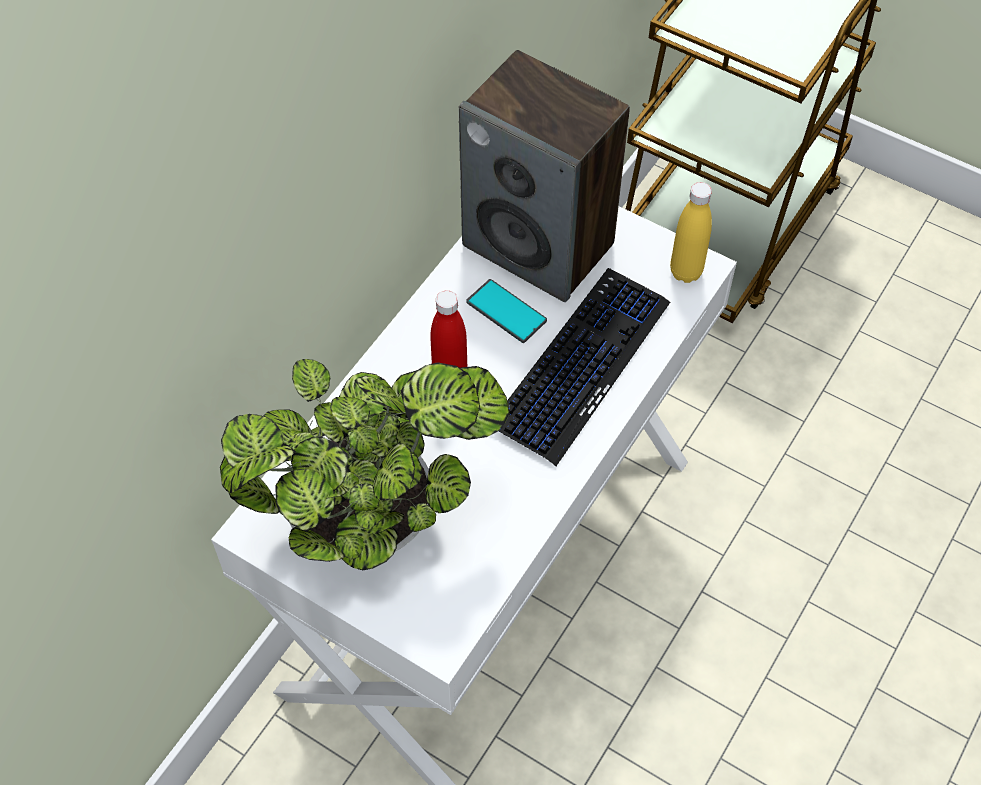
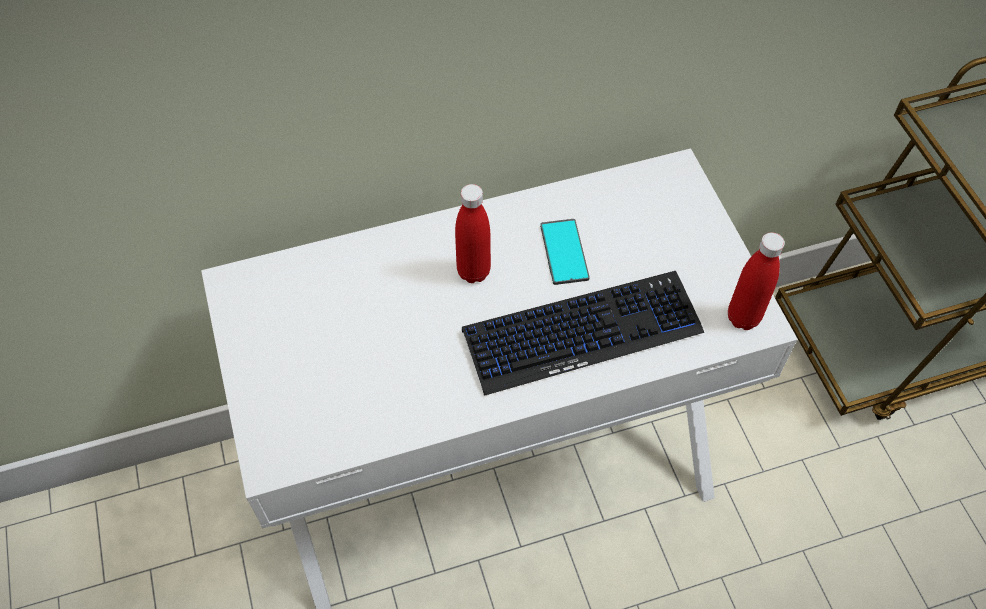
camera: 40 degrees right, 0 degrees up
potted plant [220,359,510,570] -> none
speaker [459,50,630,302] -> none
yellow bottle [670,182,712,283] -> red bottle [728,232,785,330]

